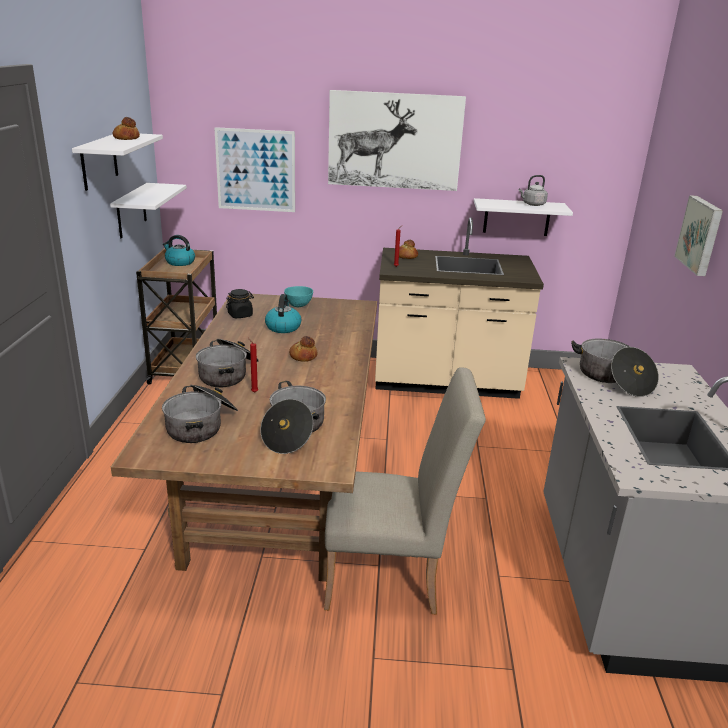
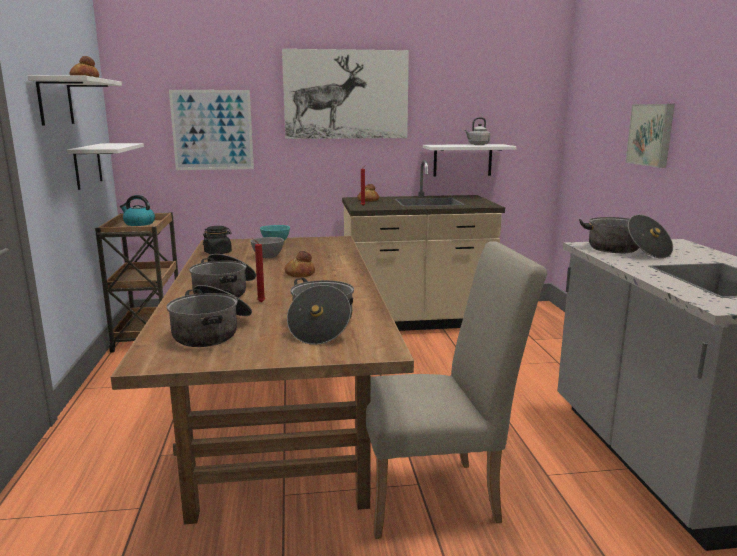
camera: 10 degrees left, 10 degrees down
kettle [265,294,301,333] -> grey bowl [250,237,284,258]

